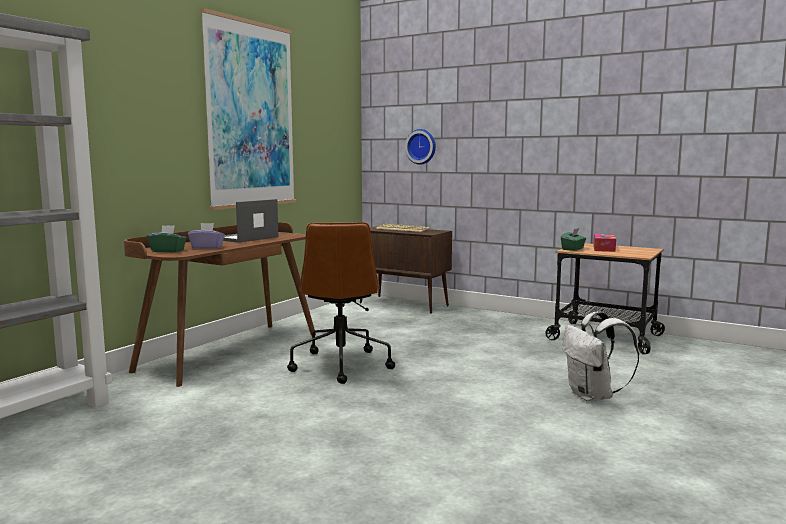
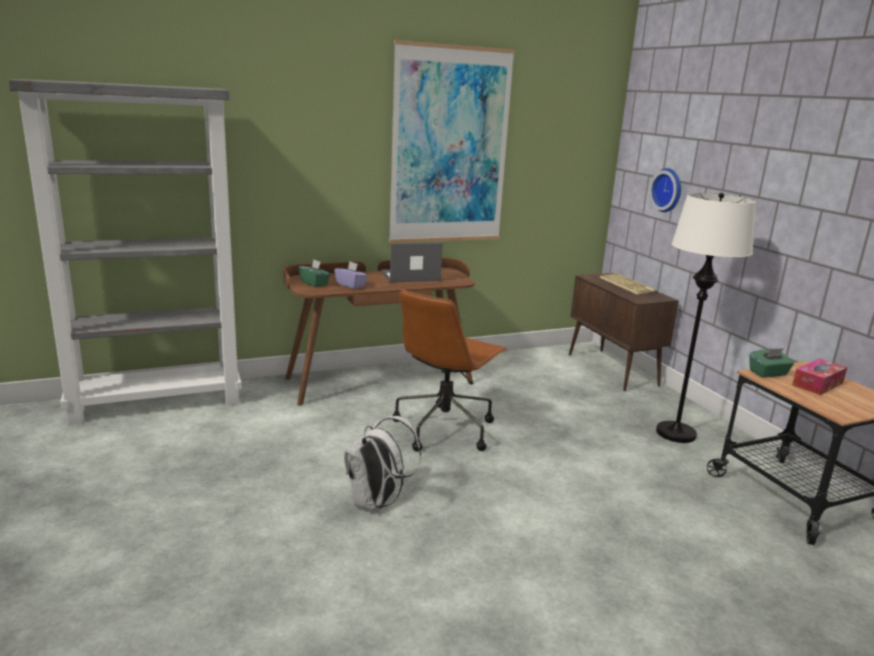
camera: 35 degrees right, 10 degrees up
white backpack [562,311,639,402] -> white backpack moved to [344,416,421,511]
none -> white floor lamp [656,193,756,443]

